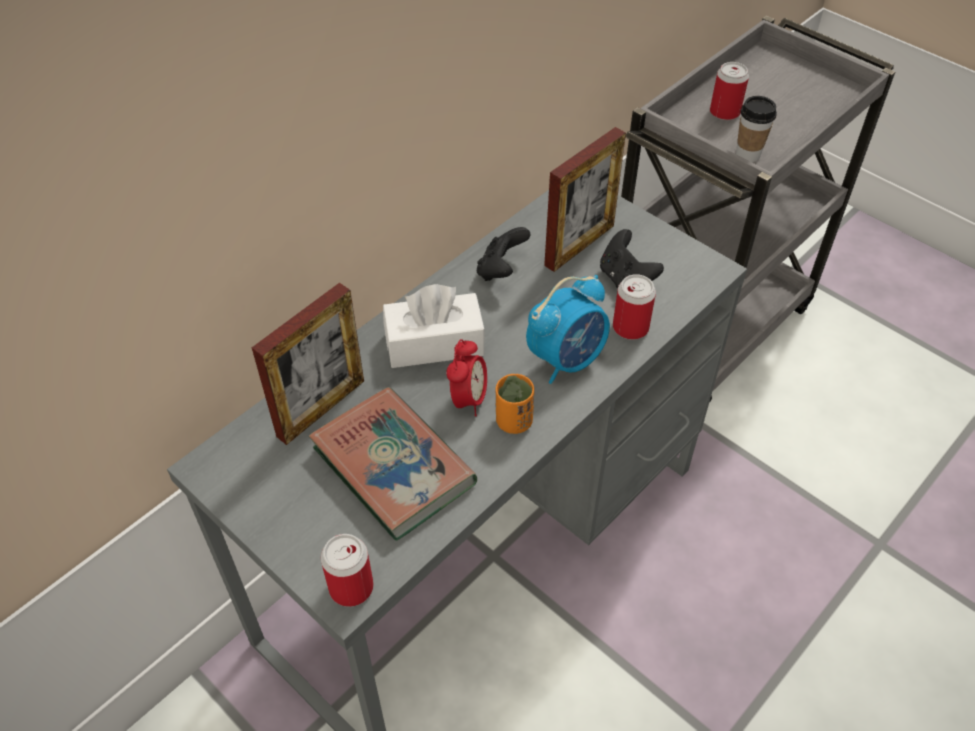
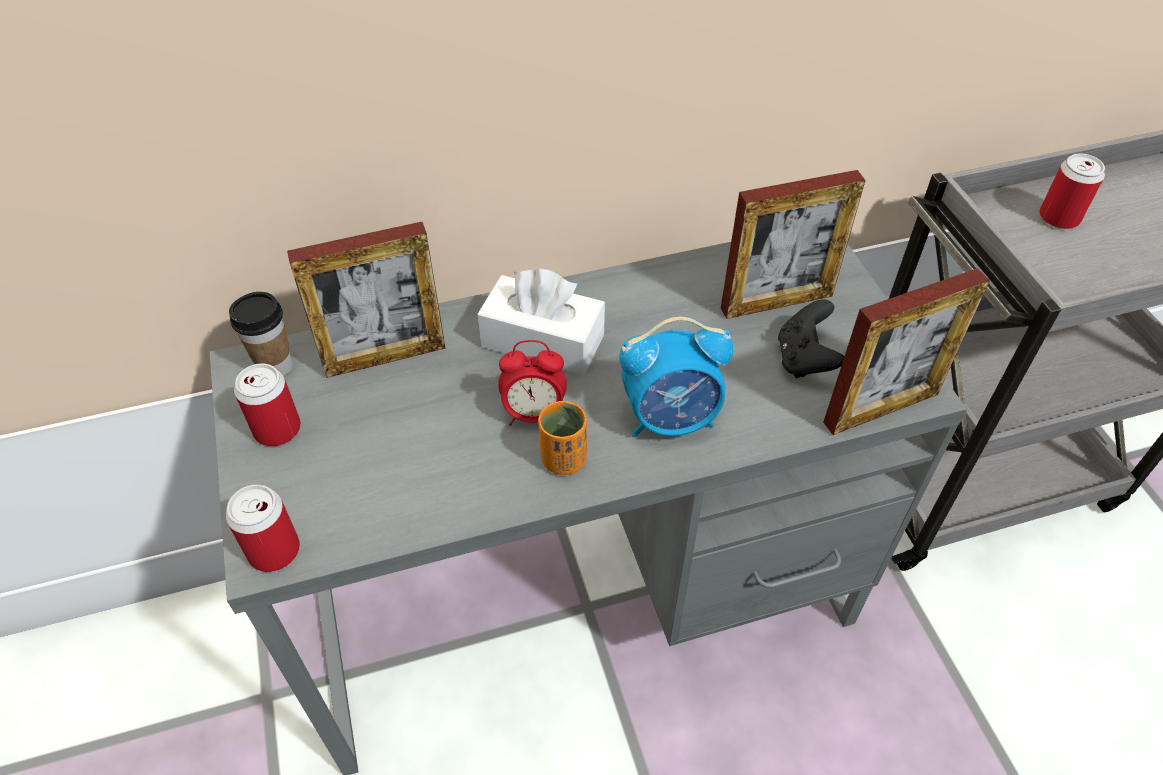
camera: 30 degrees right, 0 degrees up
book [309,387,477,541] -> none
alarm clock [446,339,487,417] -> alarm clock turned 45 degrees clockwise [498,340,567,426]
black game controller [477,227,530,281] -> none
can [613,274,656,340] -> can moved to [234,363,301,446]
cup [736,96,777,162] -> cup moved to [229,292,293,376]
none -> picture frame [823,268,990,435]

